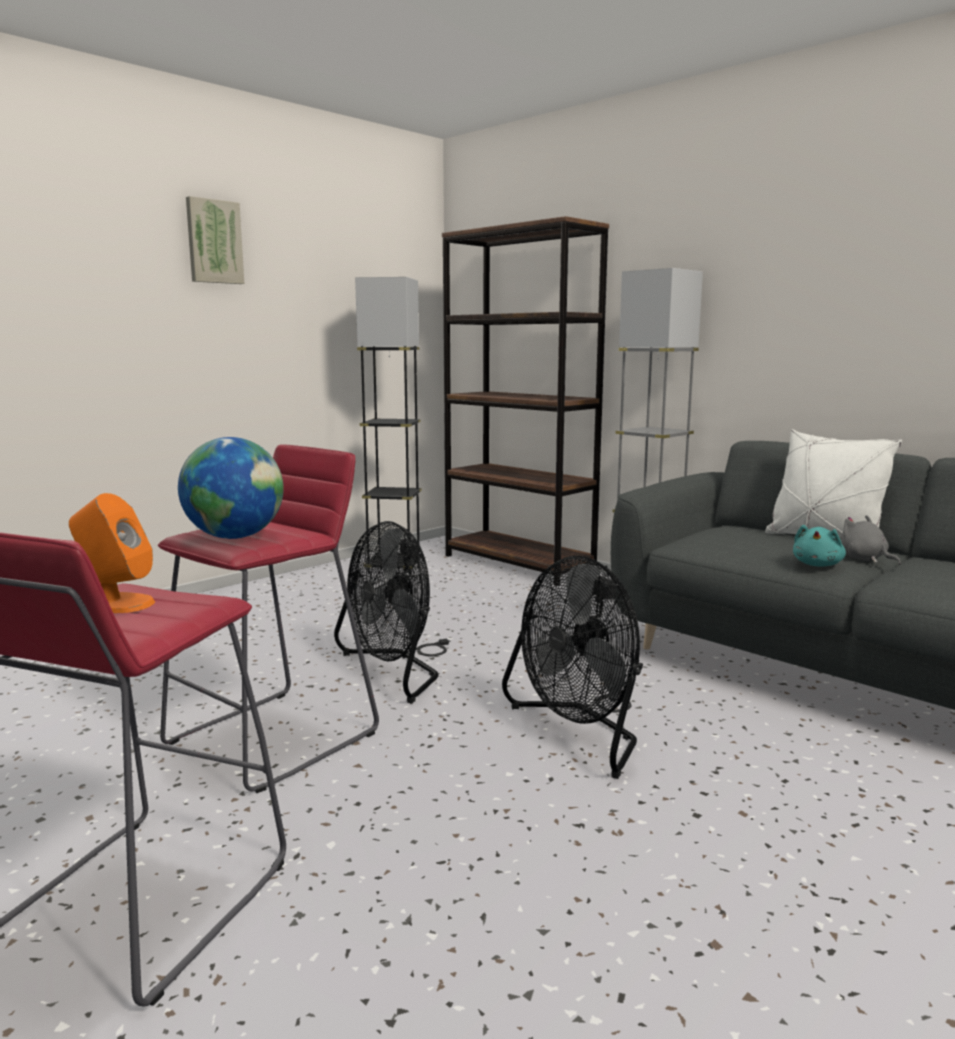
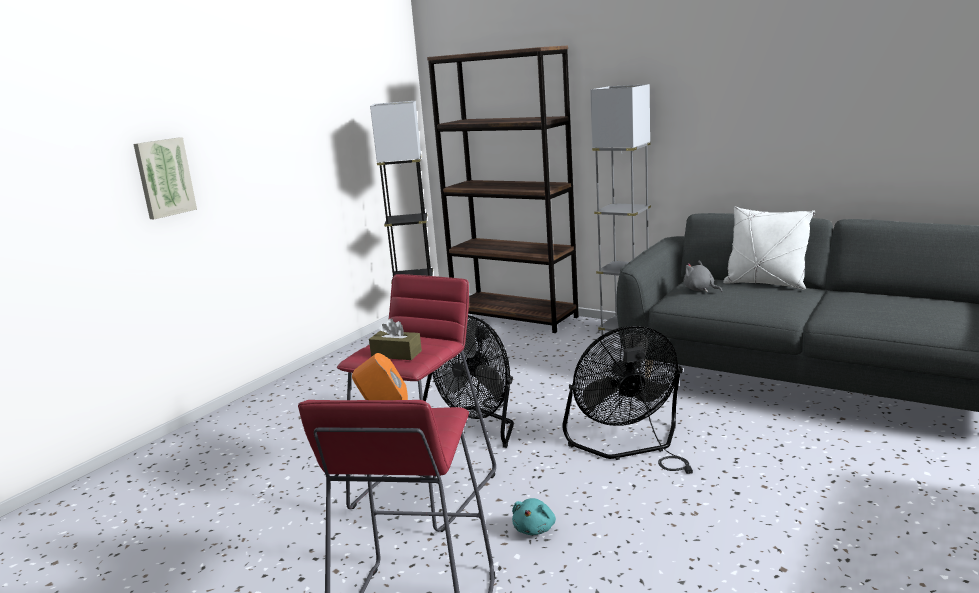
camera: 10 degrees left, 5 degrees up
globe [178,437,284,539] -> brown tissue box [369,318,422,360]
picture [186,196,244,284] -> picture moved to [133,137,197,219]
black fan [502,556,643,779] -> black fan turned 120 degrees clockwise [562,326,693,474]
turquoise plush toy [793,525,846,567] -> turquoise plush toy moved to [512,498,556,535]
grey plush toy [840,515,901,565] -> grey plush toy moved to [684,261,722,292]

